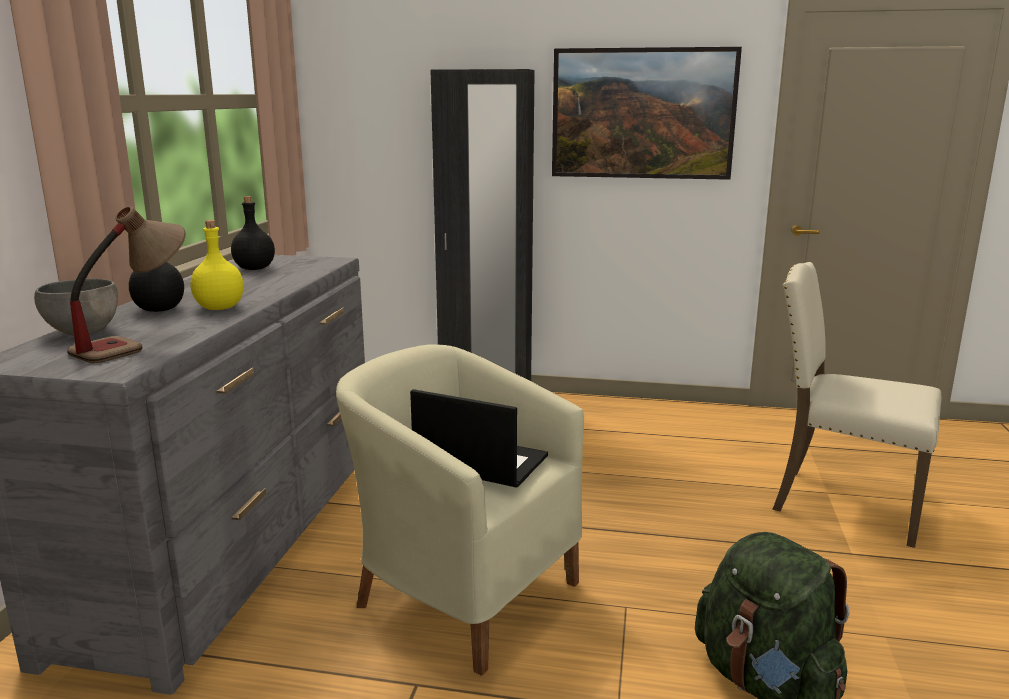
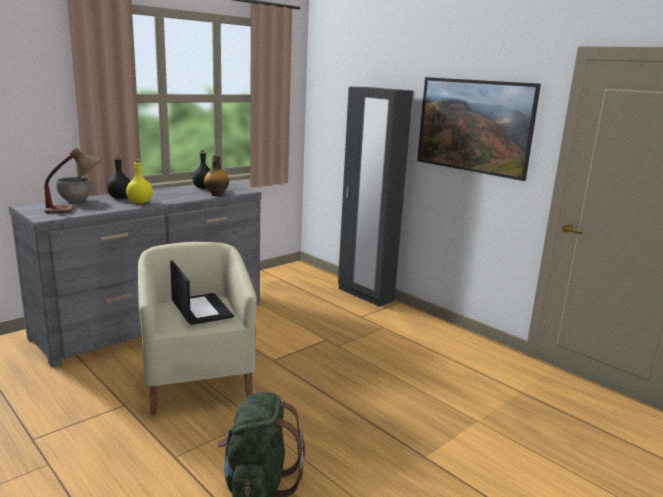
camera: 35 degrees right, 0 degrees up
beige chair [772,262,941,548] -> none
none -> bottle [204,155,229,196]

